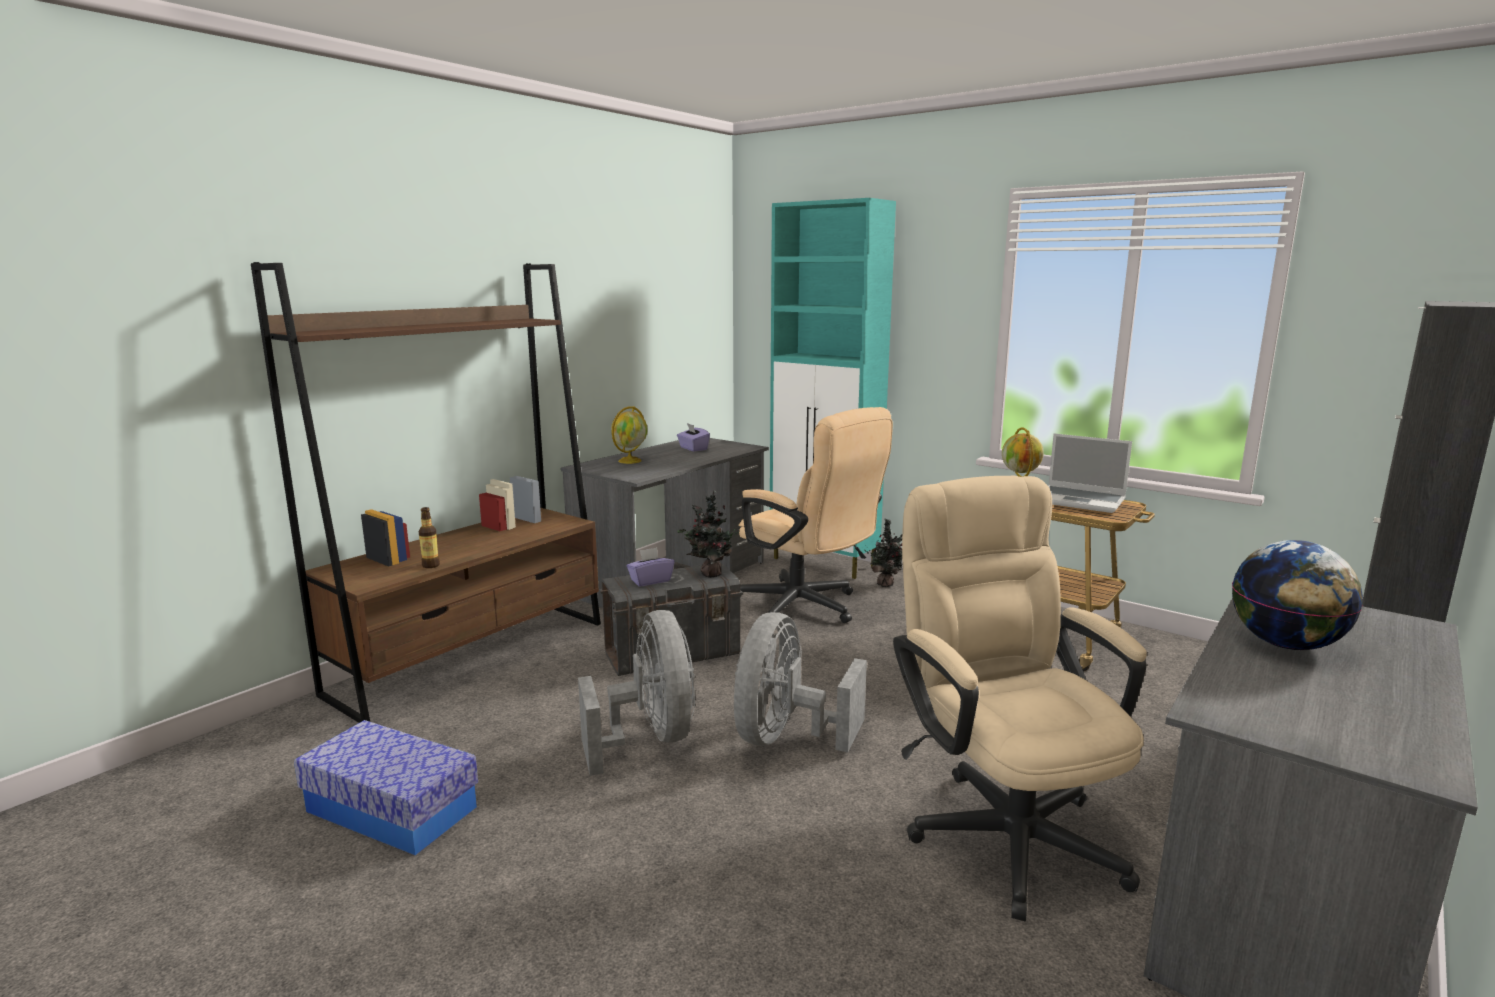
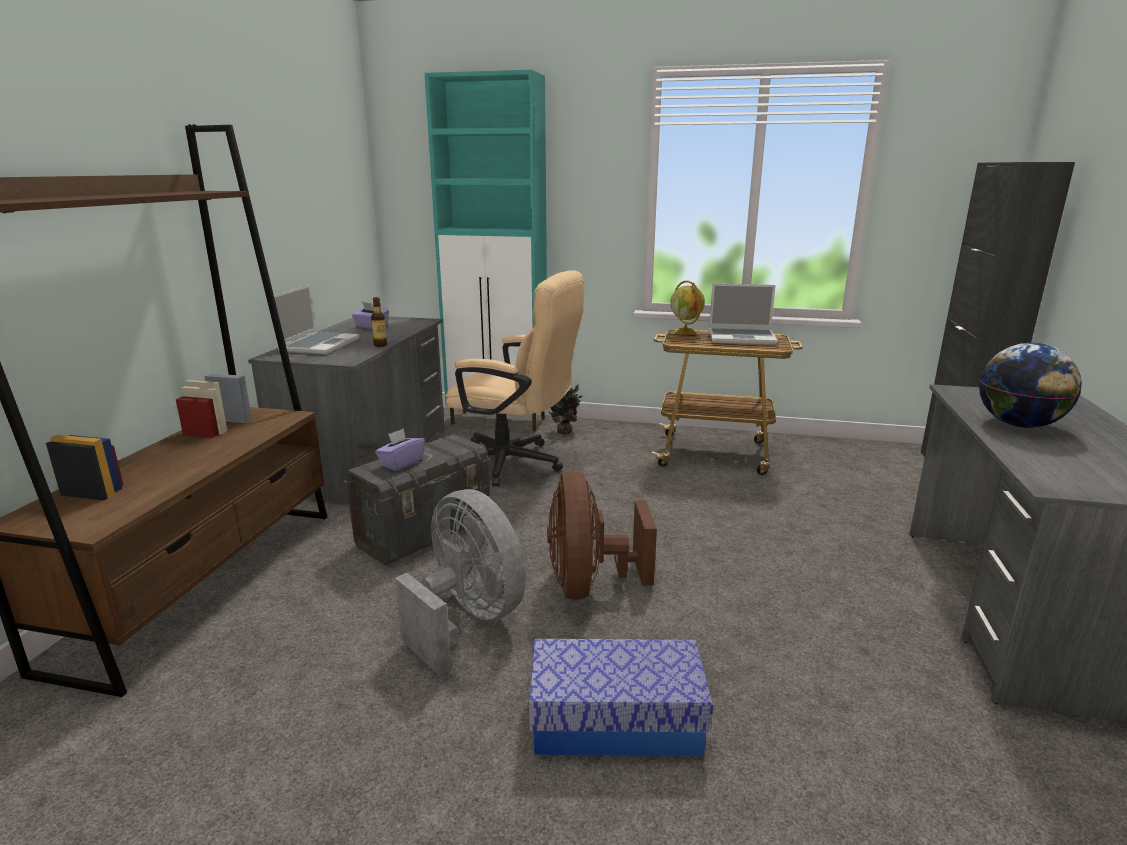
camera: 25 degrees left, 5 degrees up
storage box [294,720,478,855] -> storage box moved to [529,639,713,756]
bottle [419,507,440,568] -> bottle moved to [371,297,387,347]
globe [611,406,648,464] -> laptop [274,285,360,355]
potted plant [677,490,740,578] -> none
grey fan [734,612,867,752] -> brown fan [547,471,657,600]
beige office chair [893,476,1147,922] -> none

